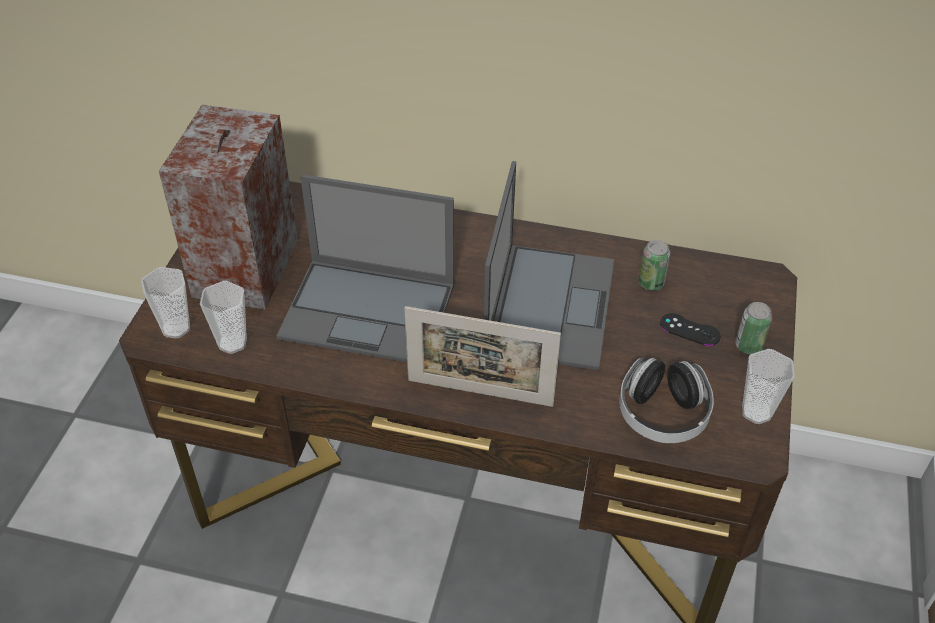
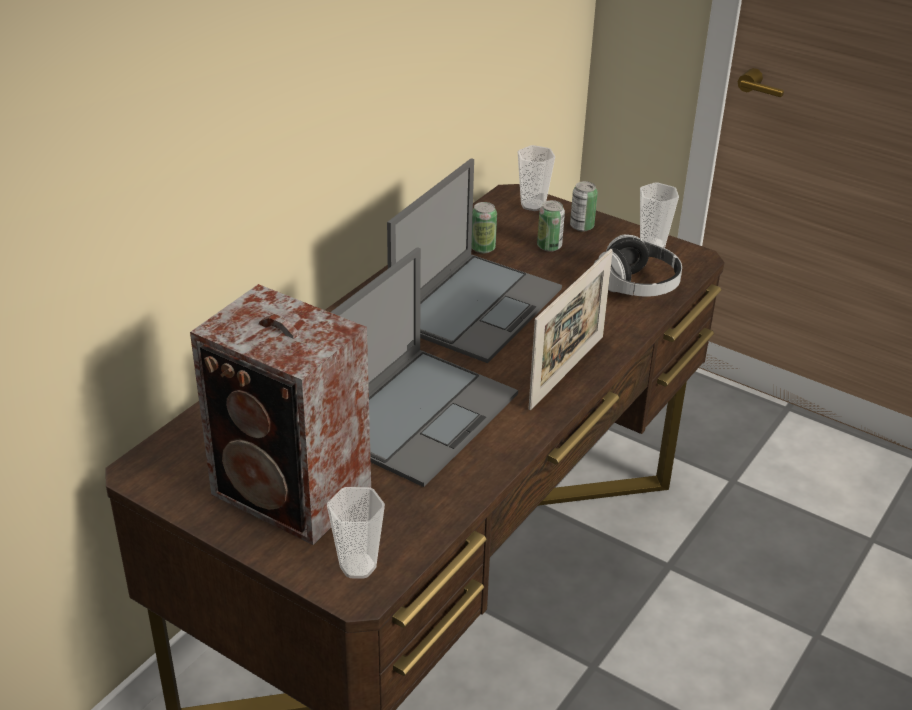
camera: 70 degrees left, 10 degrees down
cup [200,281,247,354] -> cup moved to [518,145,555,211]
laptop [483,161,614,370] -> laptop turned 90 degrees clockwise [387,158,562,363]
black game controller [660,313,721,346] -> can [537,200,565,252]

